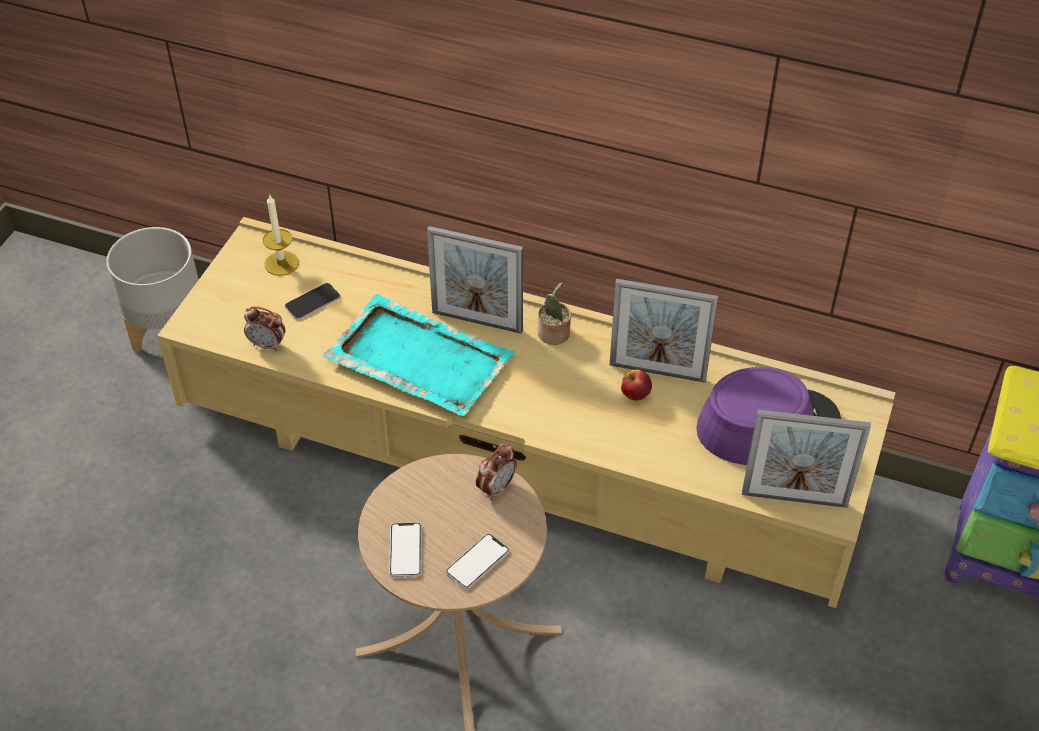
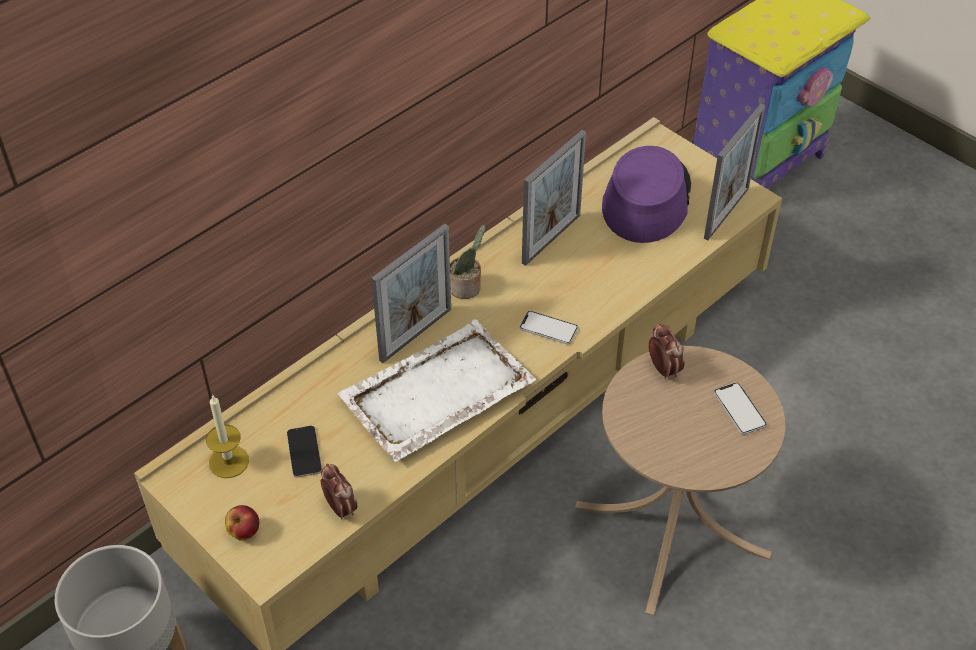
camera: 65 degrees left, 0 degrees up
alarm clock [244,306,285,351] -> alarm clock turned 75 degrees counterclockwise [321,463,357,520]
turquoise tray [323,294,515,416] -> white tray [337,319,536,462]
phone [389,522,422,577] -> phone moved to [519,311,578,344]
apple [621,369,652,400] -> apple moved to [225,505,259,541]

